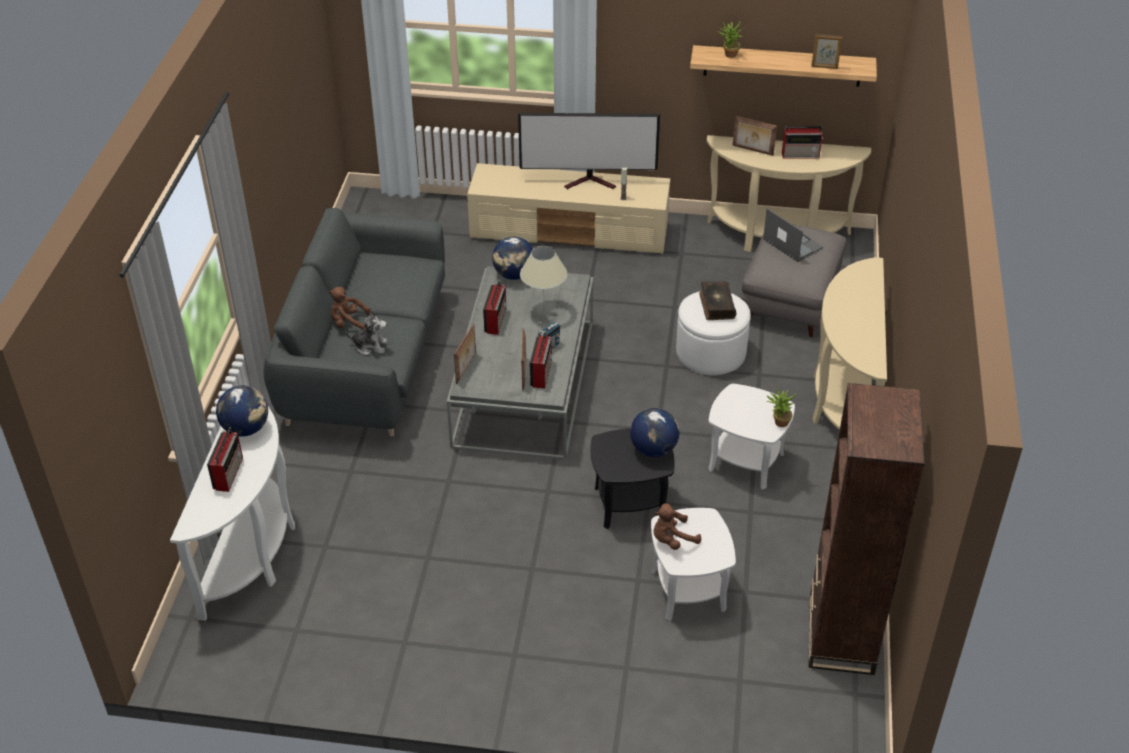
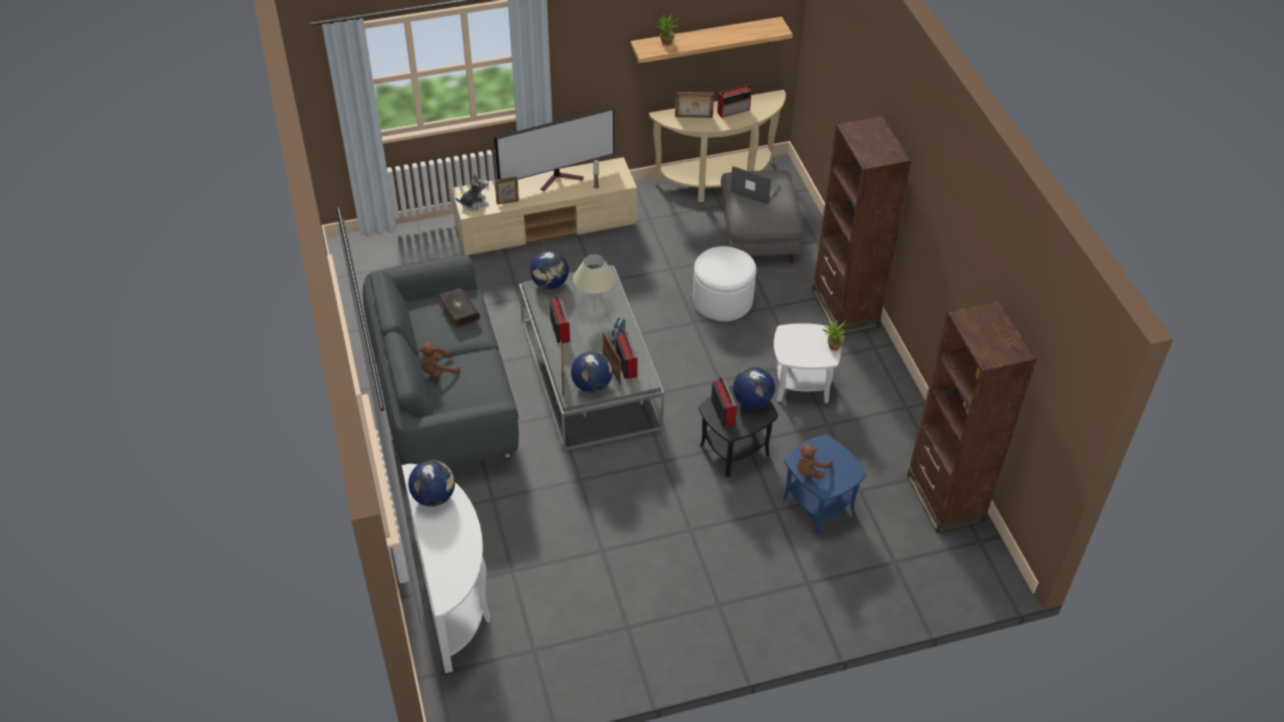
camera: 25 degrees left, 5 degrees up
radio [207,427,243,492] -> radio moved to [711,376,737,427]
plush toy [345,310,388,355] -> plush toy moved to [455,174,489,211]
white side table [651,508,736,621] -> blue side table [783,435,866,534]
book [699,281,736,320] -> book moved to [439,288,480,328]
picture frame [811,34,842,69] -> picture frame moved to [495,177,519,205]
beige console table [812,257,887,430] -> brown bookcase [812,116,911,335]
none -> globe [571,351,612,393]

